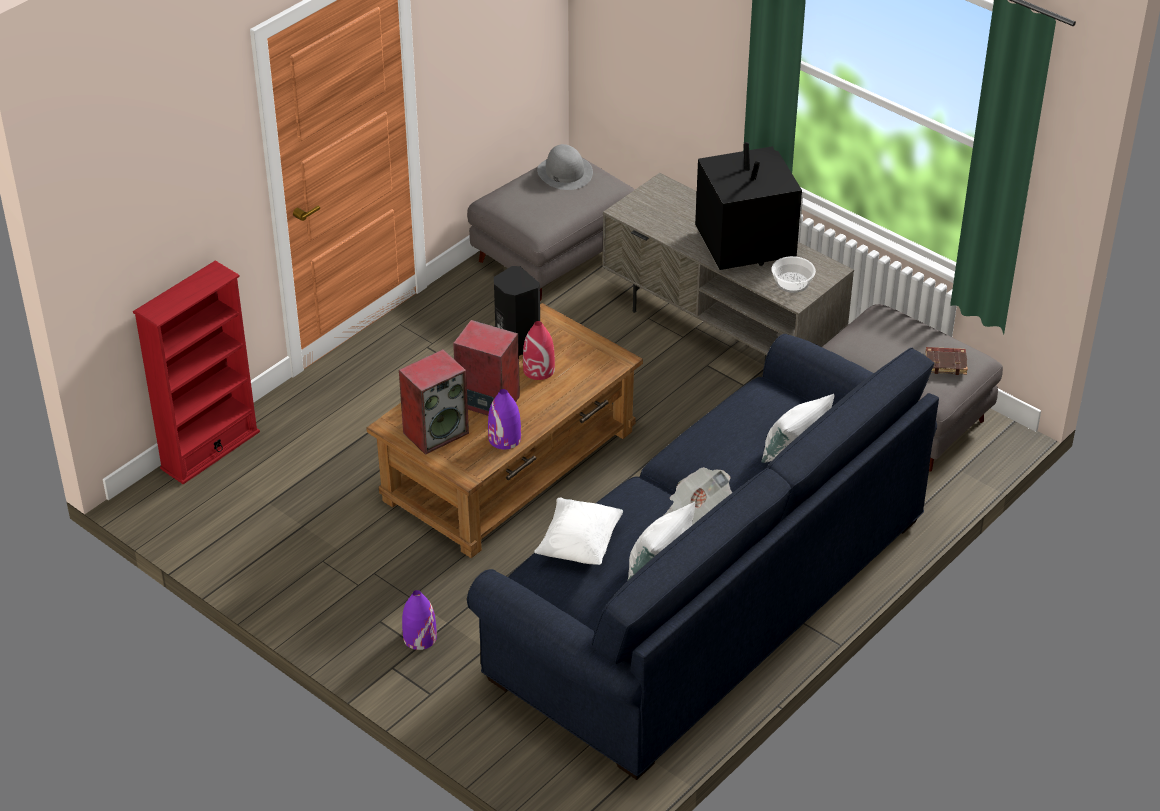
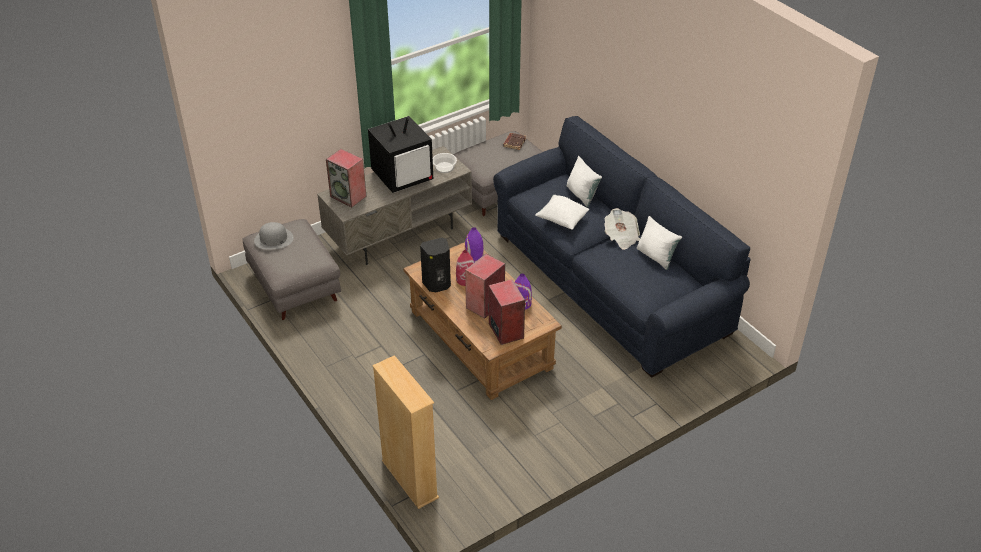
camera: 75 degrees left, 0 degrees up
red bookcase [133,261,260,484] -> beige bookcase [372,355,439,509]
purple vase [402,590,437,650] -> purple vase moved to [465,227,484,262]
white pillow [534,497,623,565] -> white pillow moved to [535,195,589,230]
television [695,142,803,270] -> television turned 150 degrees clockwise [368,116,433,193]
none -> speaker [326,149,367,207]

